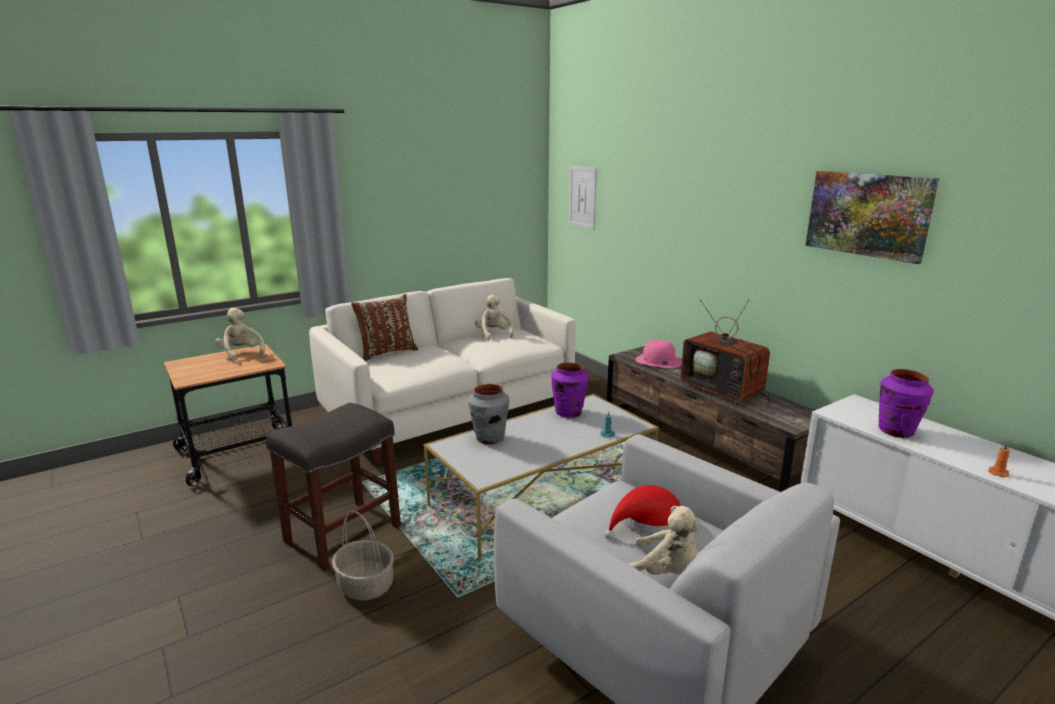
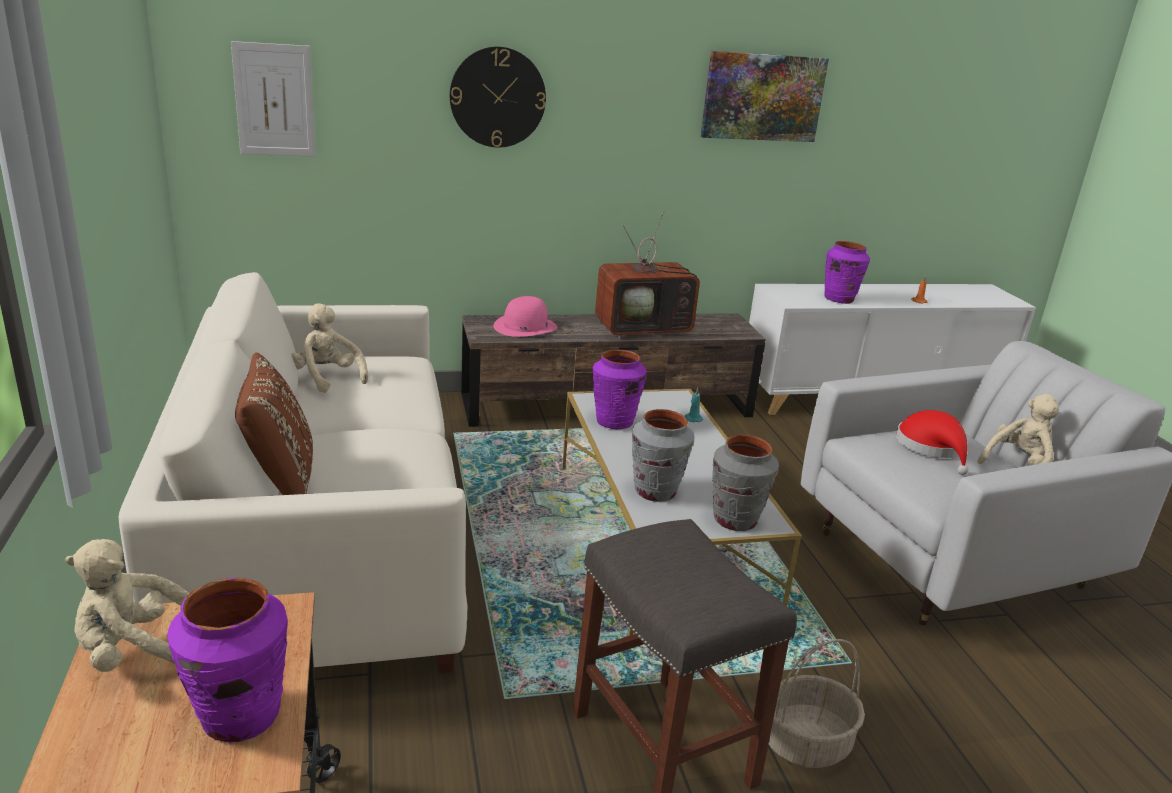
camera: 70 degrees left, 5 degrees up
beige plush toy [475,294,514,340] -> beige plush toy turned 45 degrees clockwise [291,303,368,393]
none -> purple vase [167,577,288,743]
none -> wall clock [450,47,546,147]
none -> grey vase [712,434,779,531]

